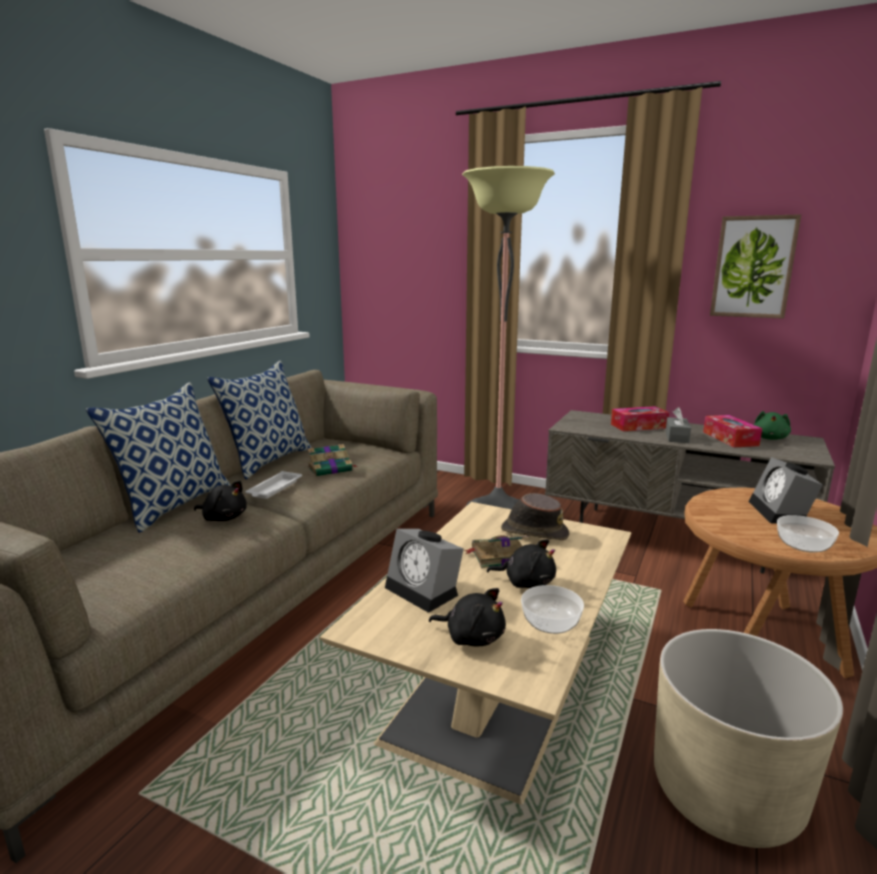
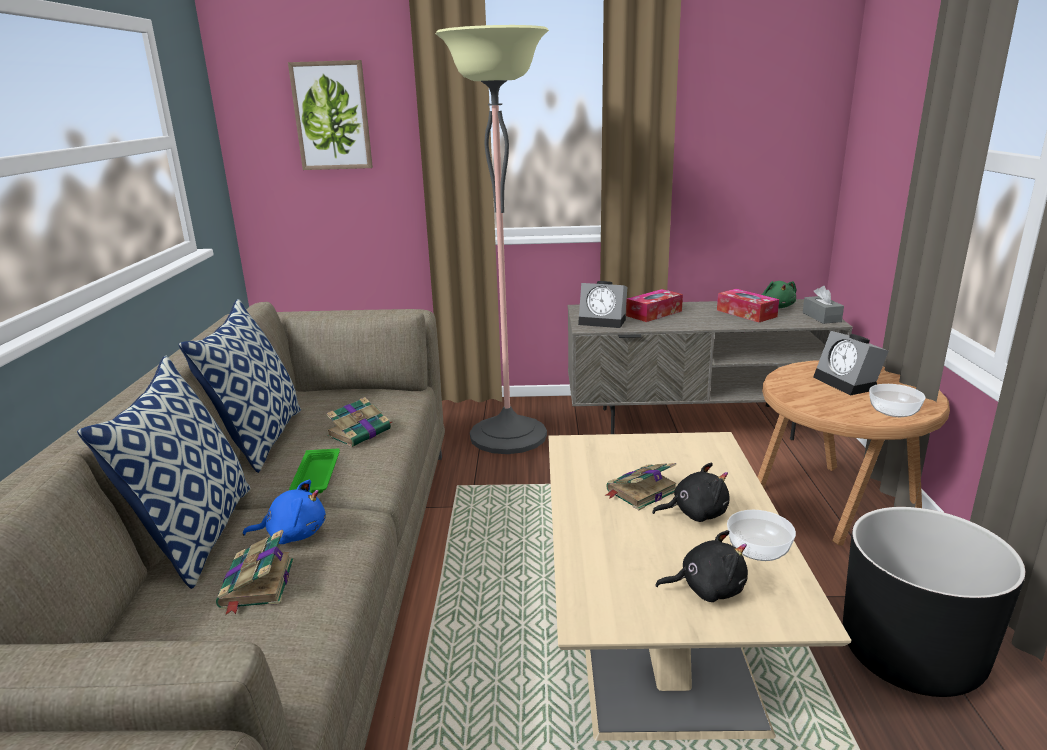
camera: 25 degrees left, 5 degrees up
black plush toy [194,481,247,521] -> blue plush toy [243,479,326,544]
white tray [245,471,302,499] -> green tray [289,448,340,494]
alarm clock [385,529,464,613] -> alarm clock moved to [578,281,627,328]
brown hat [501,493,569,540] -> none
beige planter [654,629,843,848] -> black planter [843,507,1026,697]
grey tissue box [665,407,691,443] -> grey tissue box moved to [803,286,844,324]
picture [710,214,801,319] -> picture moved to [288,60,373,170]
none -> book [216,530,294,615]

